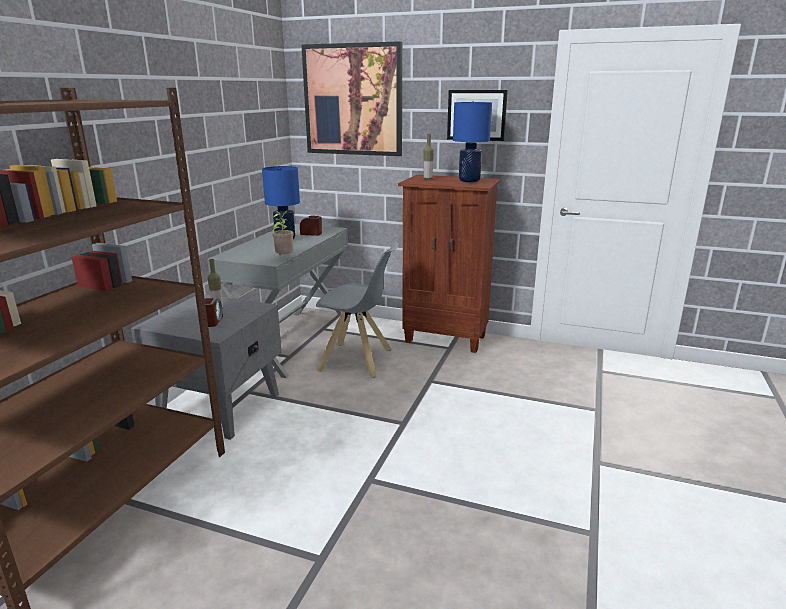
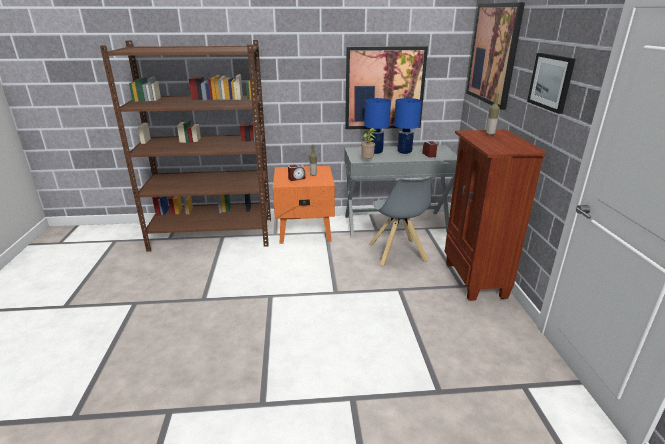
camera: 65 degrees right, 5 degrees up
grey nightstand [131,295,282,440] -> orange nightstand [273,166,335,244]
blue table lamp [453,101,492,183] -> blue table lamp moved to [364,98,391,154]
none -> picture [345,46,428,129]

